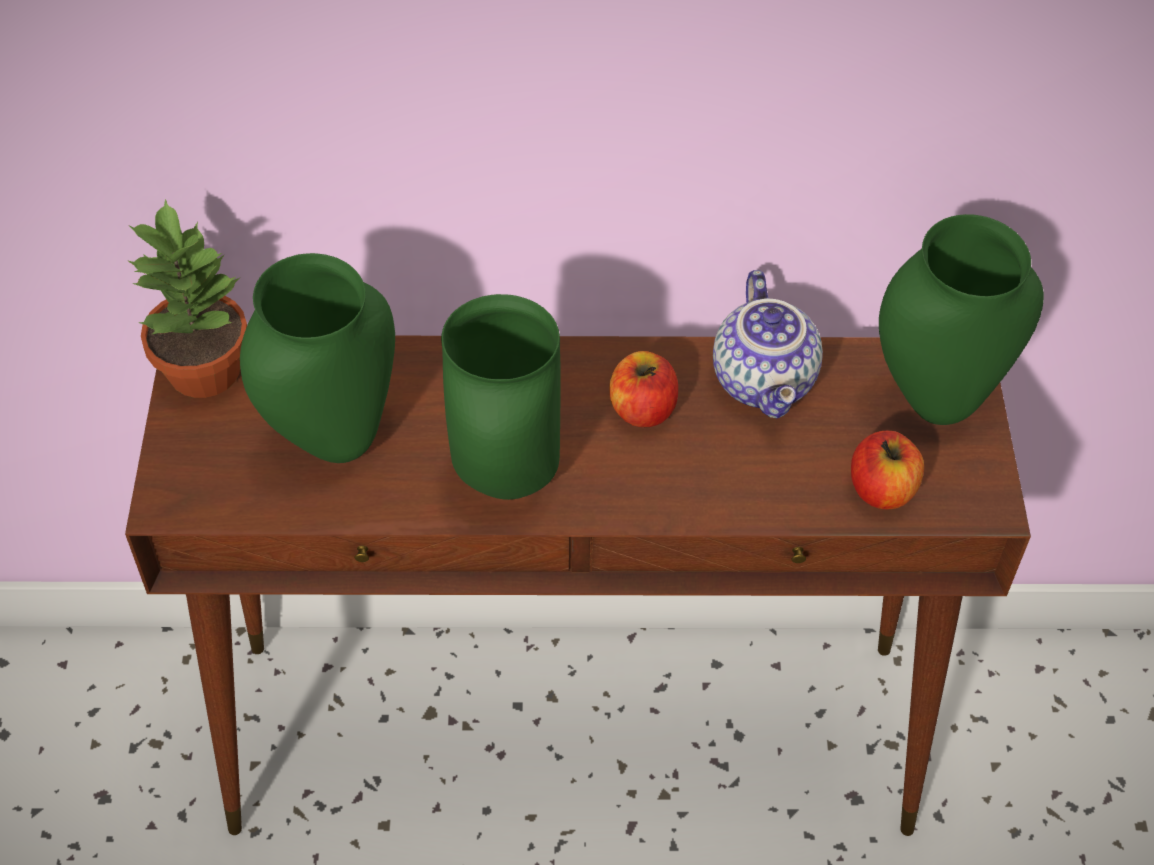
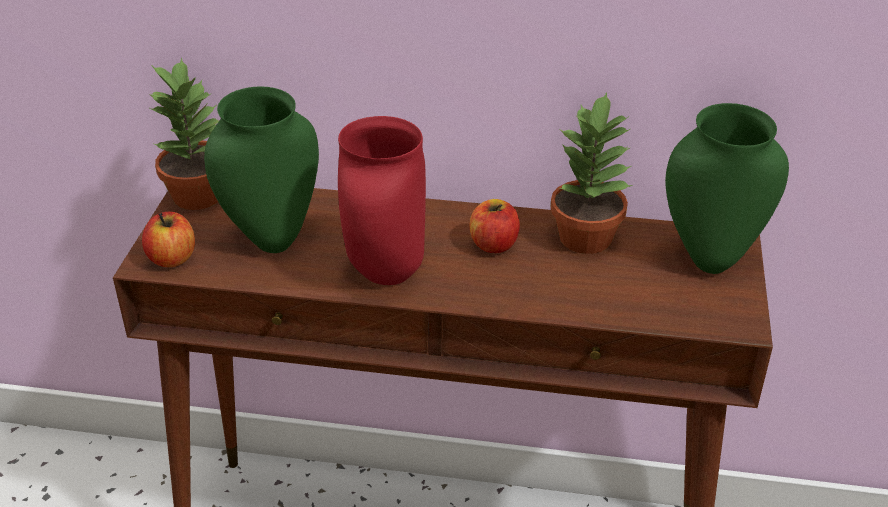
camera: 10 degrees right, 15 degrees down
green vase [441,294,561,500] -> red vase [338,116,426,285]
teapot [713,270,823,418] -> potted plant [551,92,633,254]
apple [851,431,924,509] -> apple moved to [142,212,195,267]

